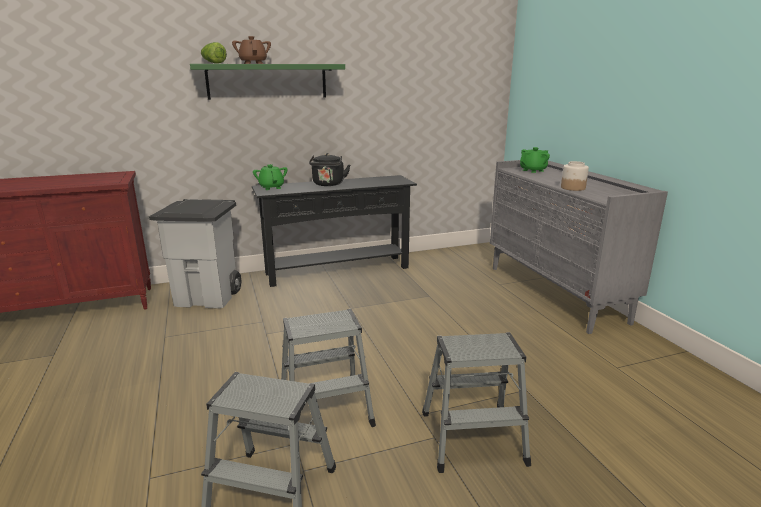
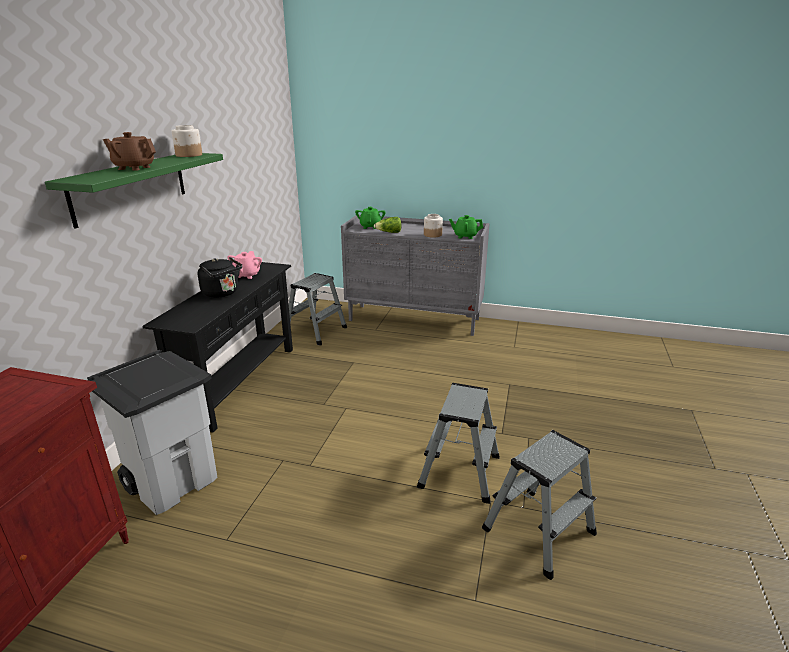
camera: 55 degrees left, 5 degrees up
lettuce [201,42,227,64] -> lettuce moved to [374,217,402,233]
green teapot [253,164,288,190] -> green teapot moved to [449,215,483,239]
grey step ladder [422,332,531,473] -> grey step ladder moved to [289,273,347,346]
none -> jar [171,125,202,157]
none -> pink teapot [227,251,262,279]

